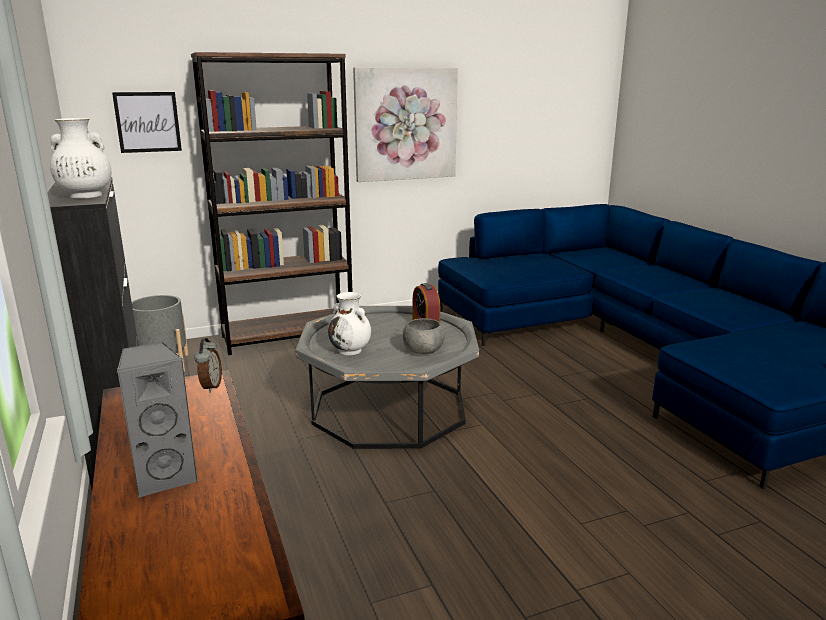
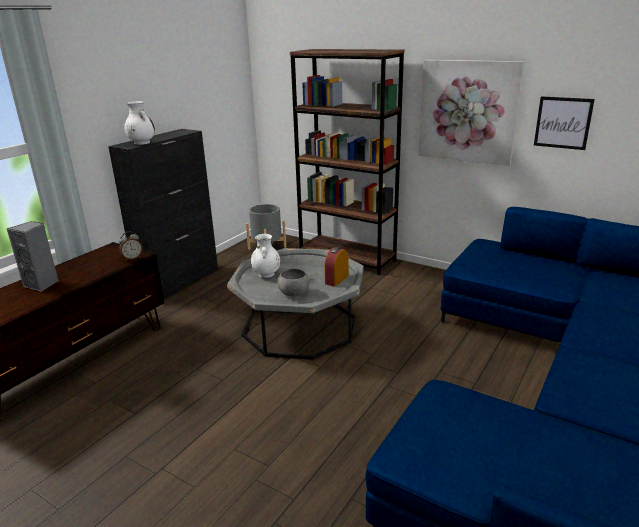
camera: 55 degrees right, 5 degrees up
picture [112,92,182,153] -> picture moved to [534,96,595,150]

